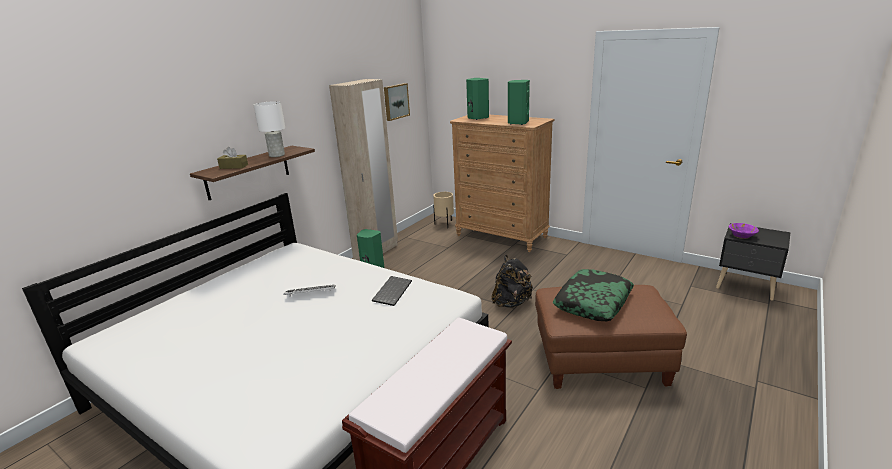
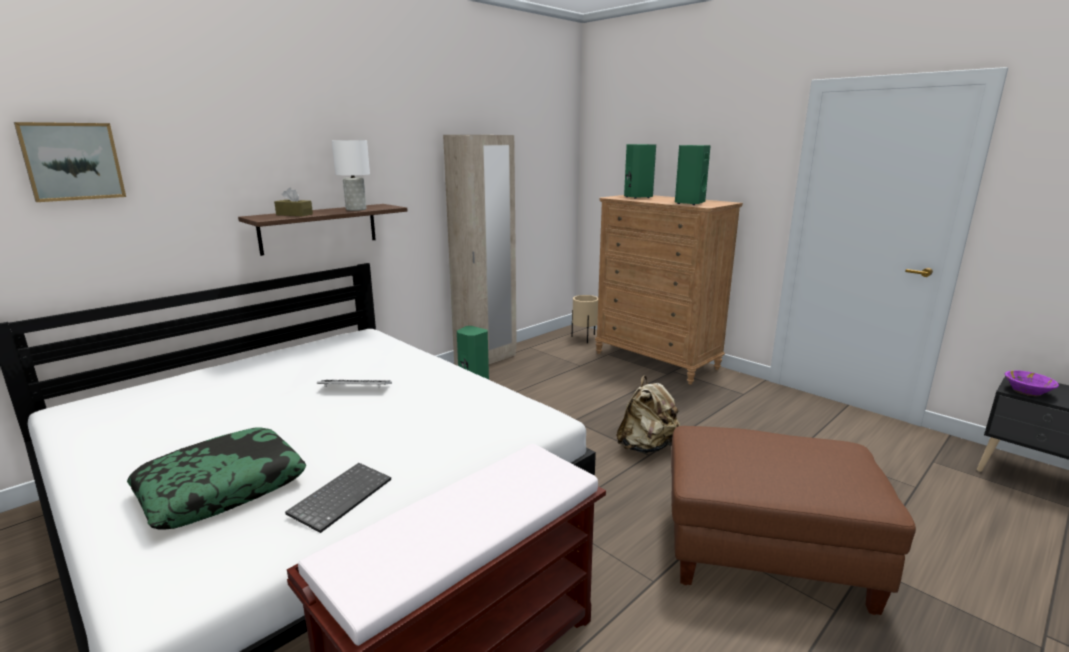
camera: 10 degrees right, 5 degrees down
keyboard [372,276,412,306] -> keyboard moved to [285,463,391,533]
picture [384,83,410,121] -> picture moved to [14,122,126,202]
black backpack [491,255,533,308] -> beige backpack [616,375,680,453]
pillow [553,269,634,321] -> pillow moved to [127,427,306,530]

